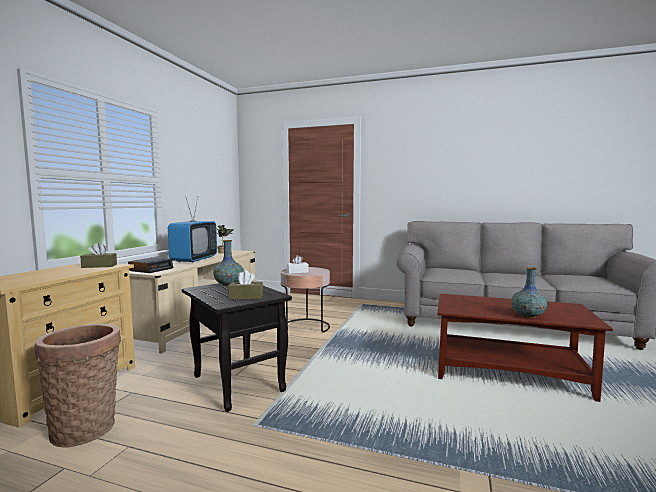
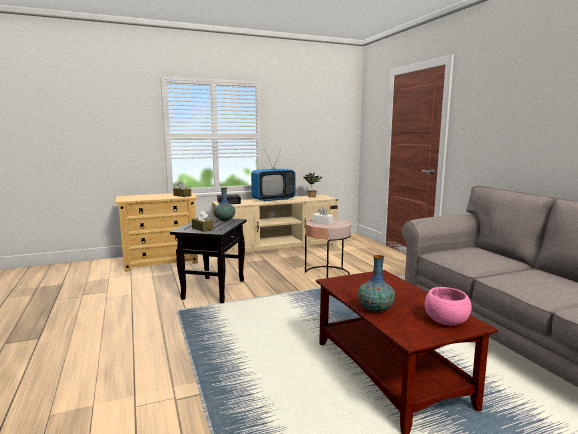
camera: 50 degrees right, 5 degrees up
basket [34,324,121,448] -> none
none -> pink bowl [425,287,472,326]

